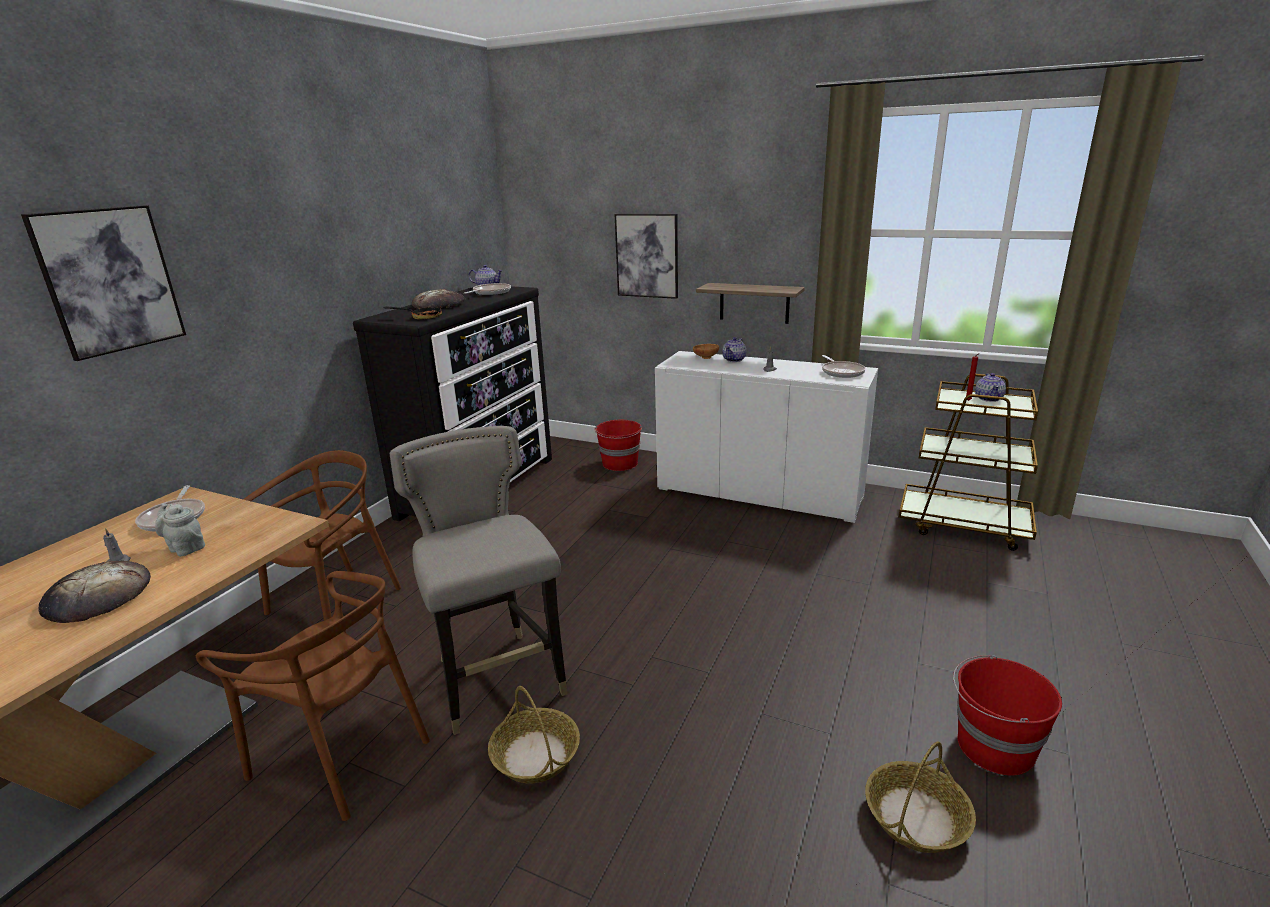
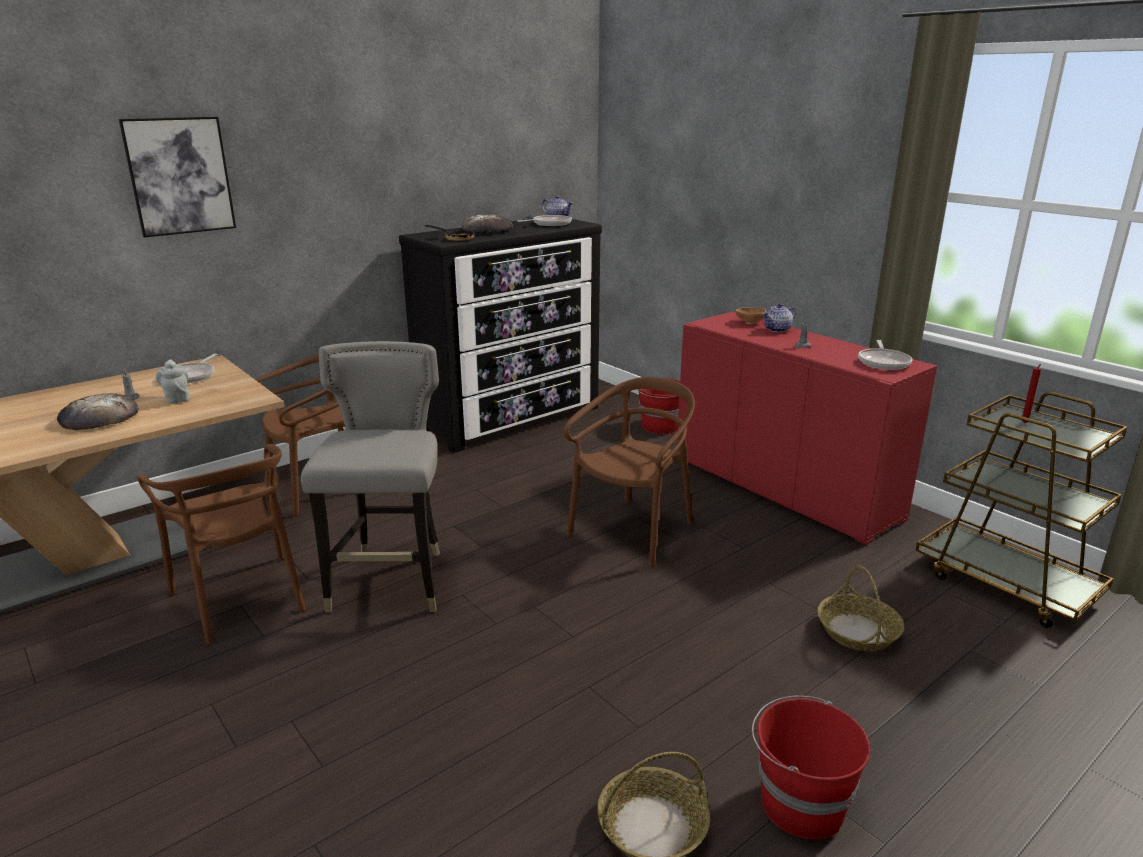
camera: 25 degrees right, 0 degrees up
basket [488,686,580,783] -> basket moved to [817,566,904,651]
picture [615,214,678,299] -> none
white cabinet [655,351,878,523] -> red cabinet [677,312,937,545]
shelf [696,283,805,324] -> none
teapot [975,373,1006,402] -> none
none -> brown chair [564,377,695,568]

